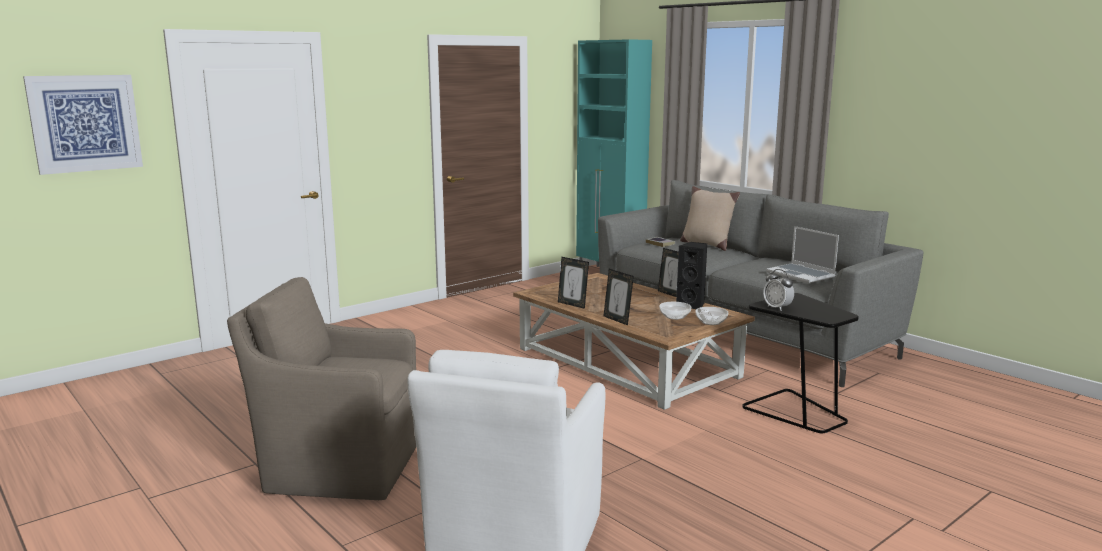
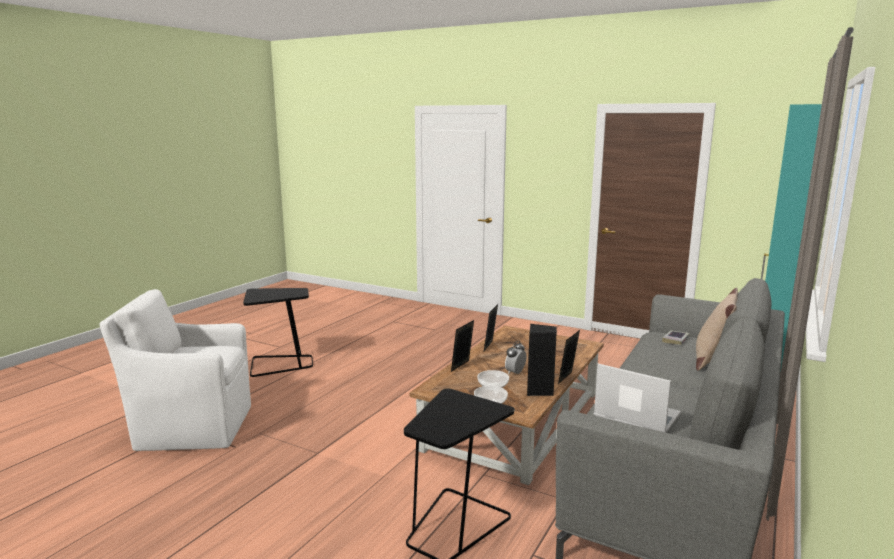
camera: 70 degrees right, 0 degrees up
picture [23,75,143,175] -> none
brown armchair [227,277,416,500] -> black side table [243,288,313,377]
alarm clock [763,269,794,310] -> alarm clock moved to [505,341,527,375]
laptop [766,226,839,283] -> laptop turned 90 degrees clockwise [594,363,681,433]

